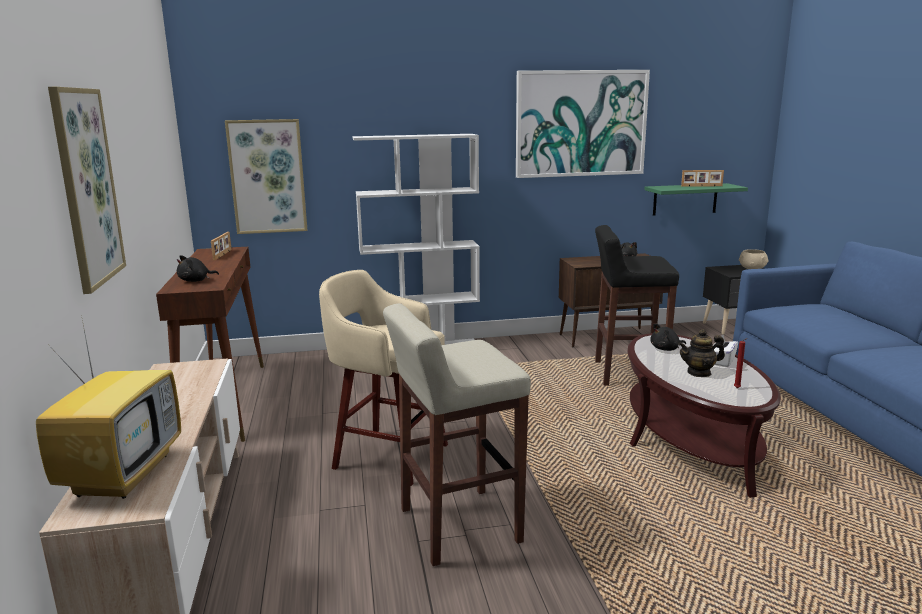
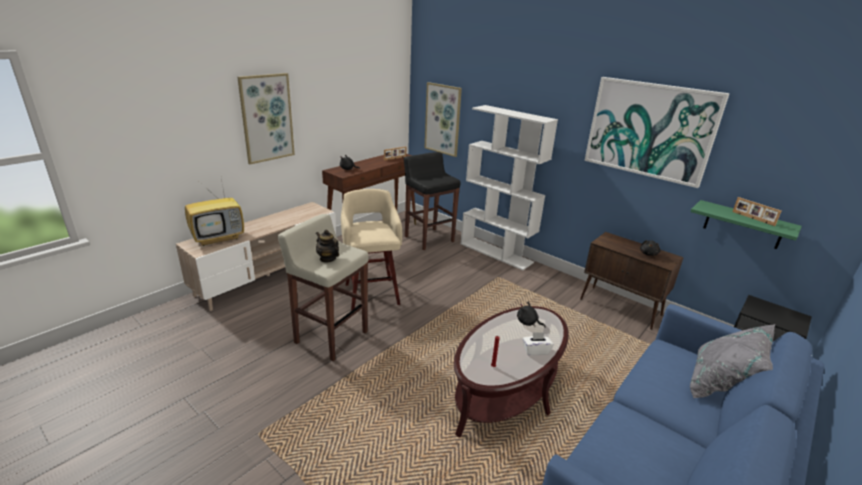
camera: 50 degrees right, 10 degrees up
black stool [595,225,679,386] -> black stool moved to [404,152,460,250]
teapot [678,329,725,377] -> teapot moved to [316,230,339,263]
beige bowl [739,249,769,269] -> none
none -> grey pillow [690,324,775,399]

